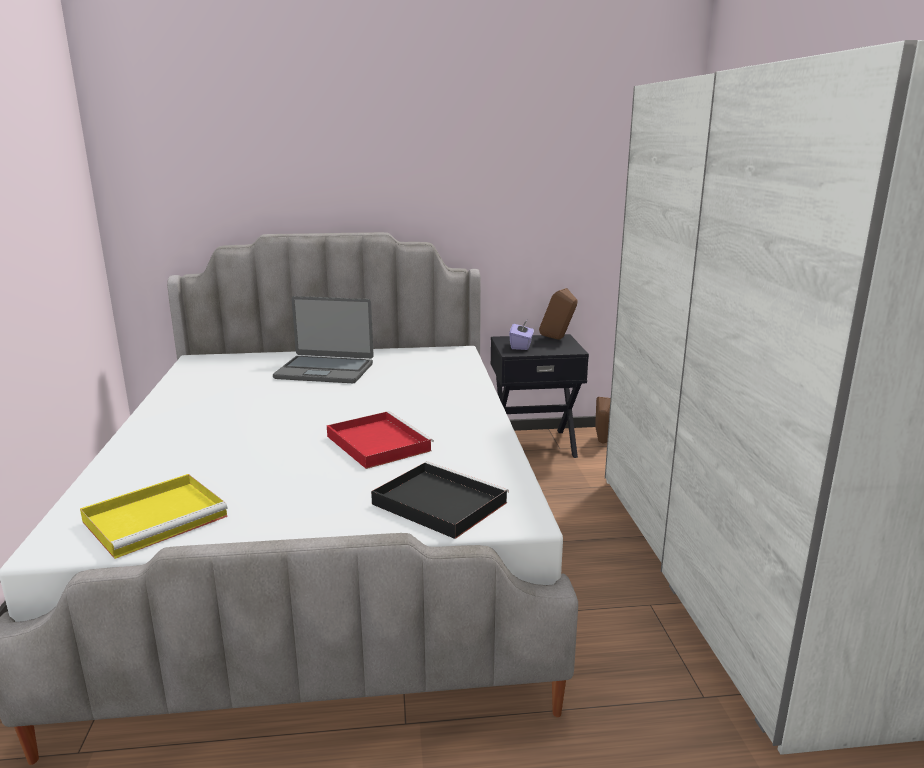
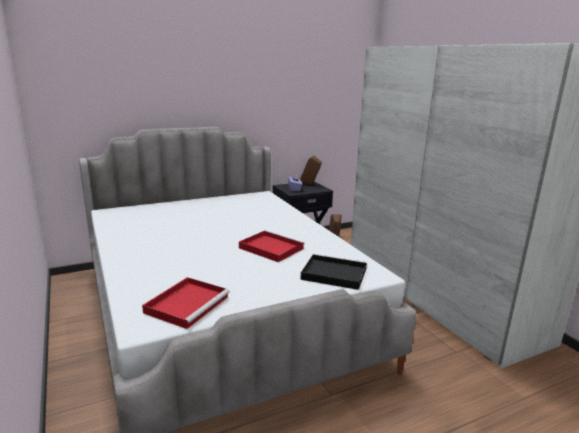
camera: 20 degrees left, 0 degrees up
yellow tray [80,474,228,559] -> red tray [142,277,230,329]
laptop [273,296,374,383] -> none

